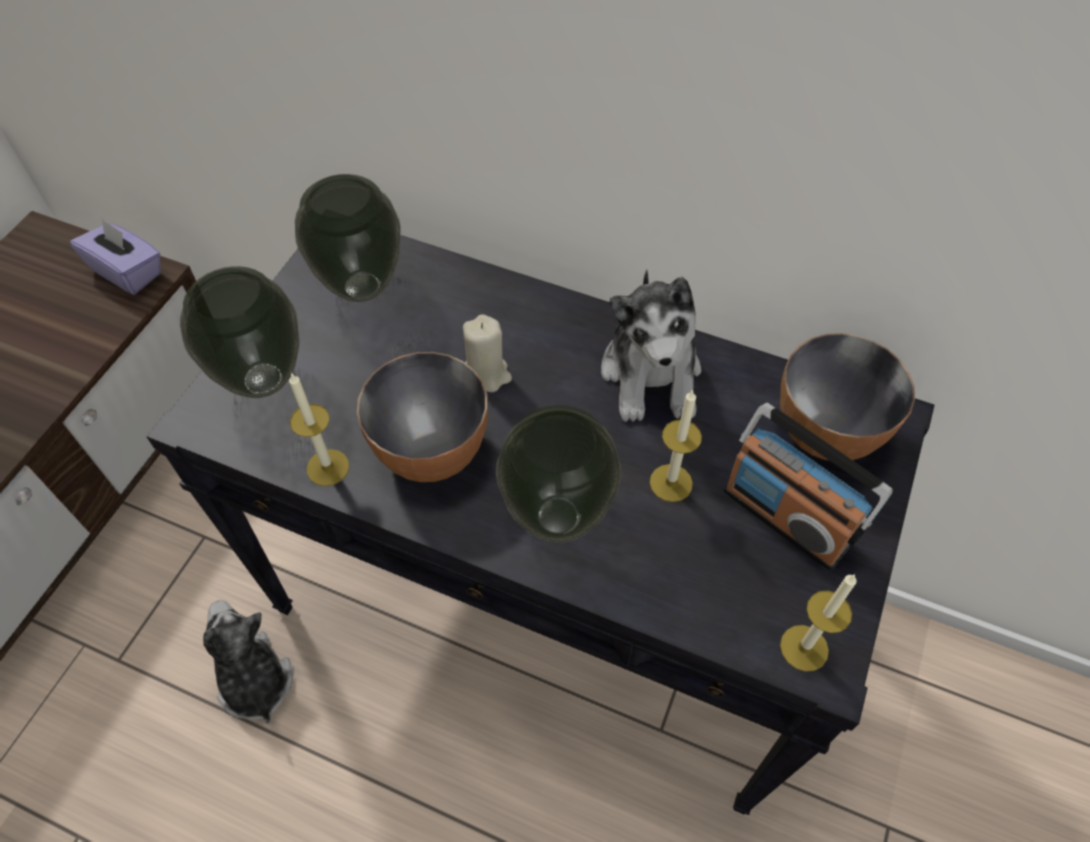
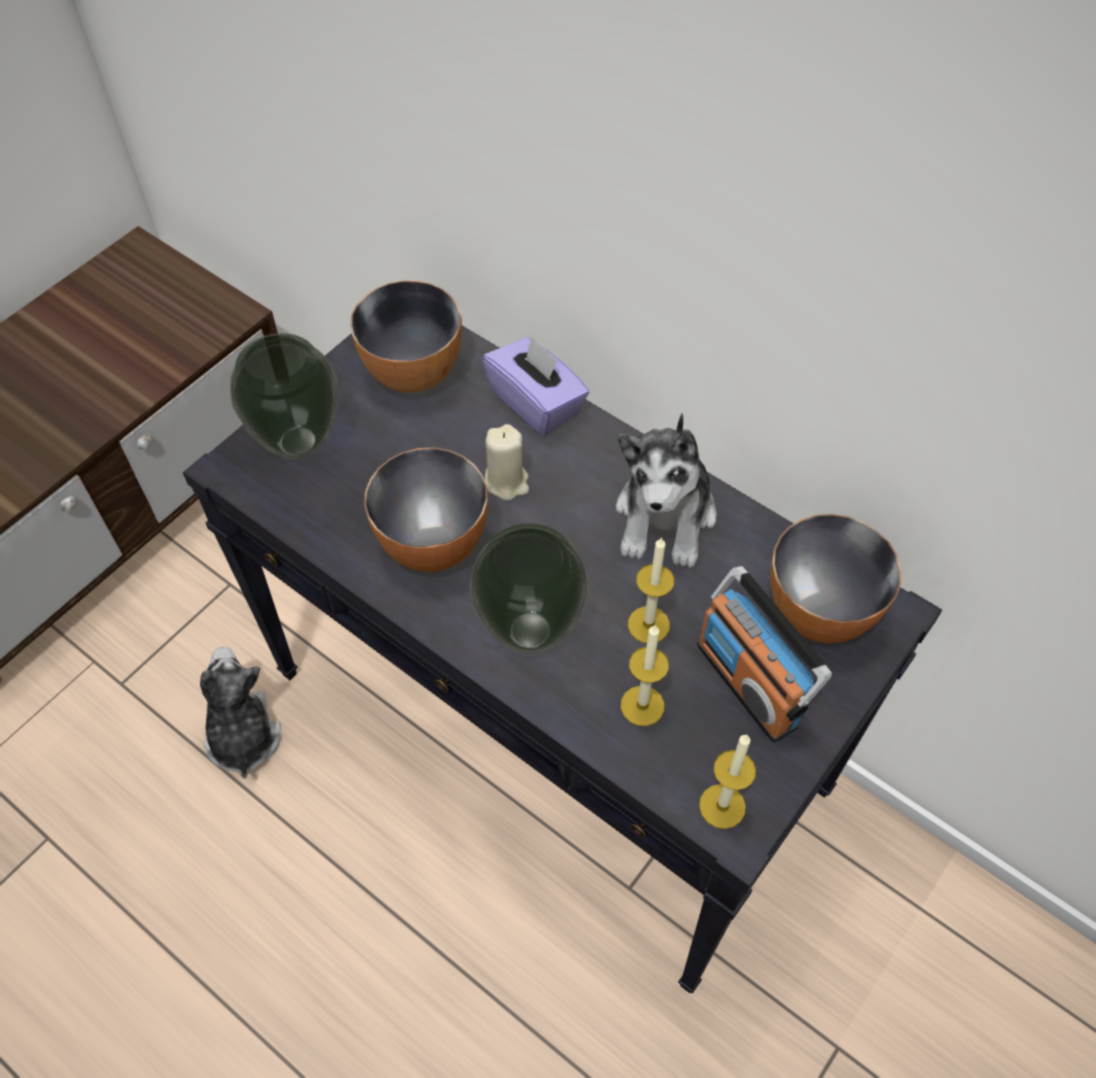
camera: 15 degrees right, 0 degrees up
purple tissue box [70,218,161,295] -> purple tissue box moved to [482,335,589,436]
candle [289,373,349,486] -> candle moved to [621,625,669,726]
vase [295,174,401,302] -> bowl [350,281,462,393]

